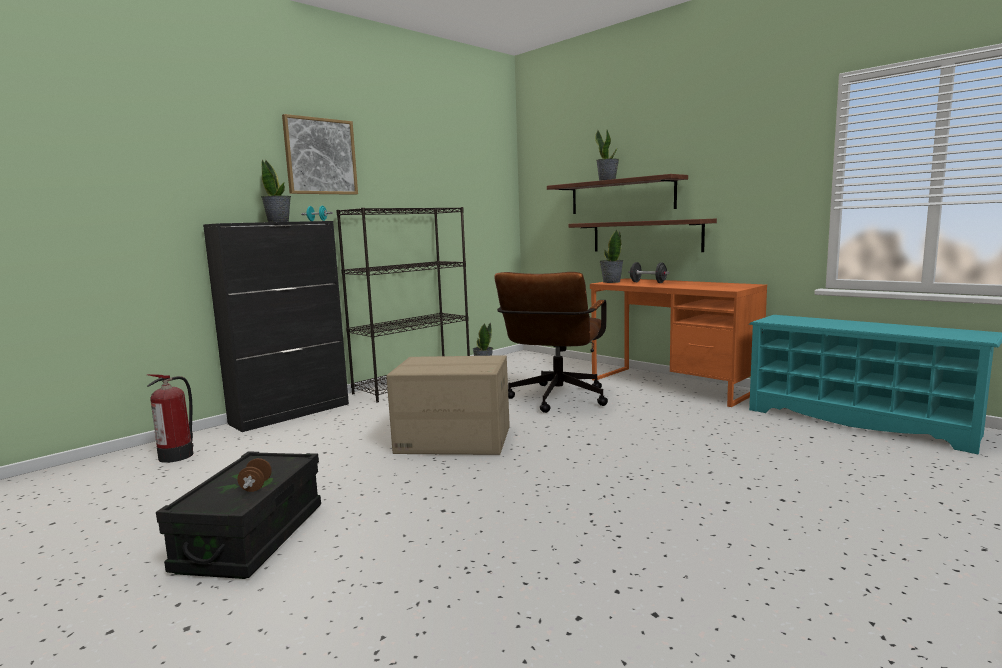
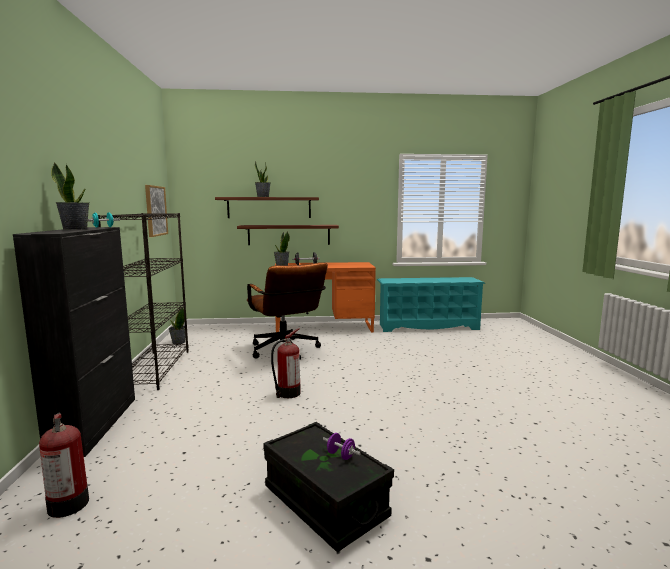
camera: 50 degrees left, 0 degrees up
brown dumbbell [237,458,272,492] -> purple dumbbell [323,433,361,460]
picture [282,114,358,195] -> picture moved to [145,185,168,237]
cardboard box [386,355,510,455] -> fire extinguisher [271,328,301,398]

